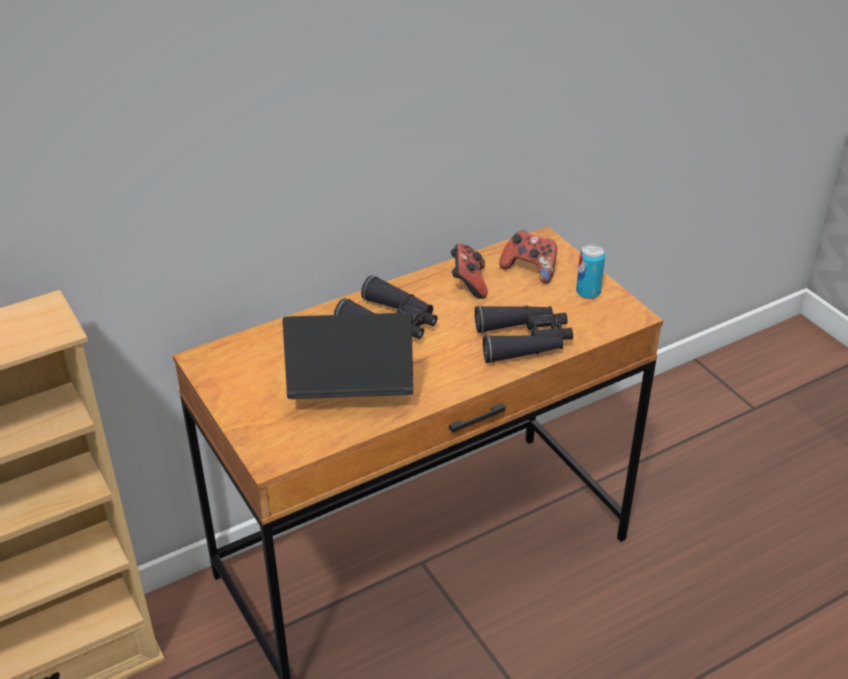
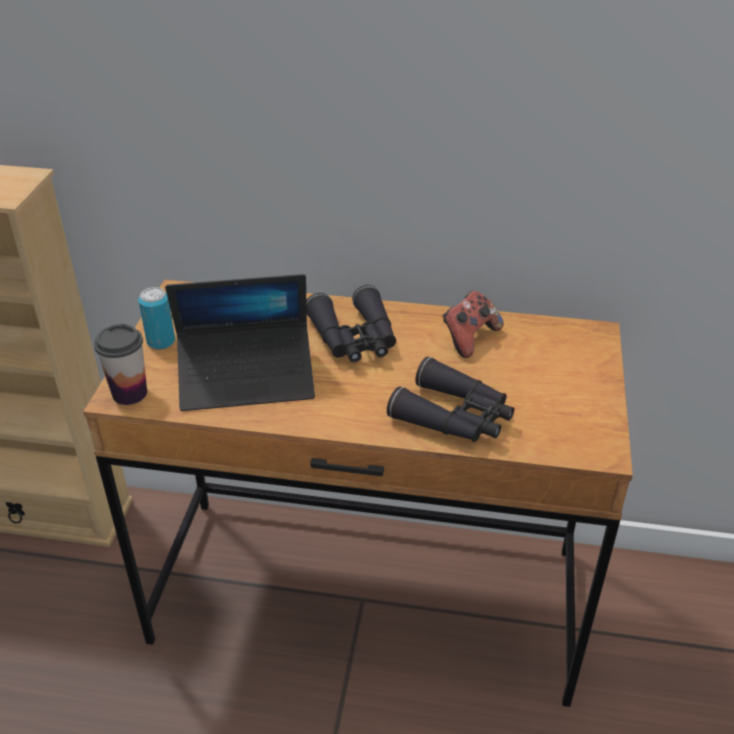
camera: 40 degrees right, 0 degrees up
laptop [282,313,413,399] -> laptop turned 135 degrees clockwise [165,274,315,411]
game controller [499,230,557,284] -> none
can [576,244,605,299] -> can moved to [138,287,175,350]
none -> cup [94,324,147,405]

